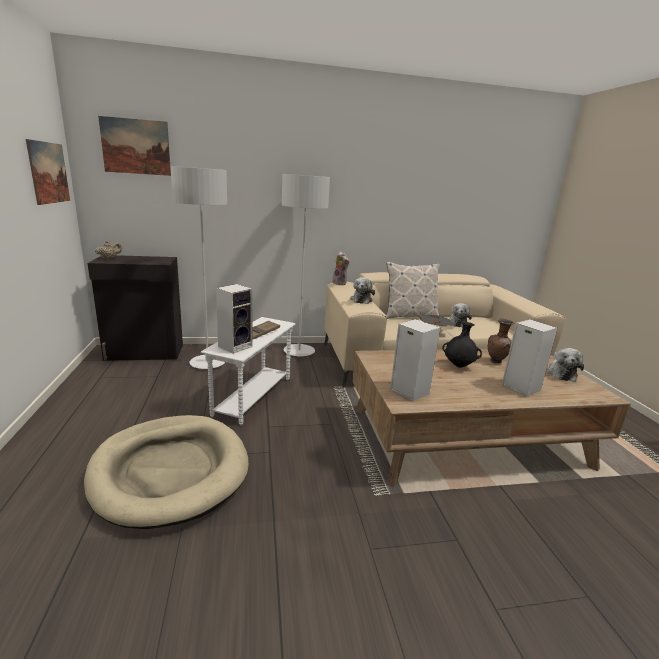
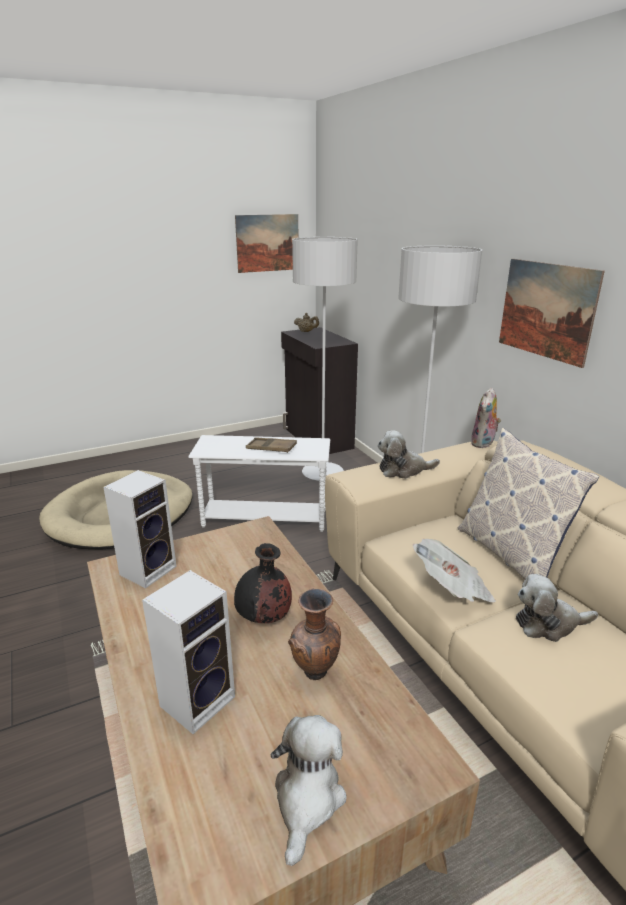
camera: 75 degrees right, 5 degrees up
picture [98,116,171,176] -> picture moved to [499,259,605,368]
speaker [216,284,253,354] -> none
plush toy [546,348,584,382] -> plush toy turned 105 degrees clockwise [271,715,347,866]

